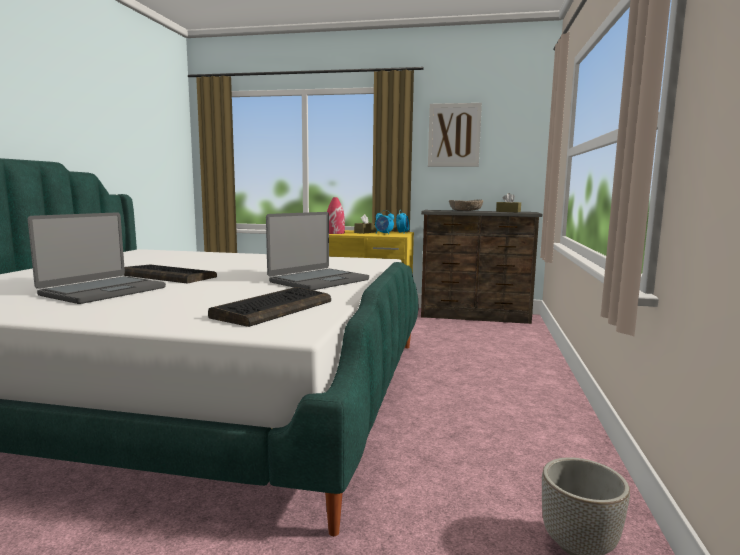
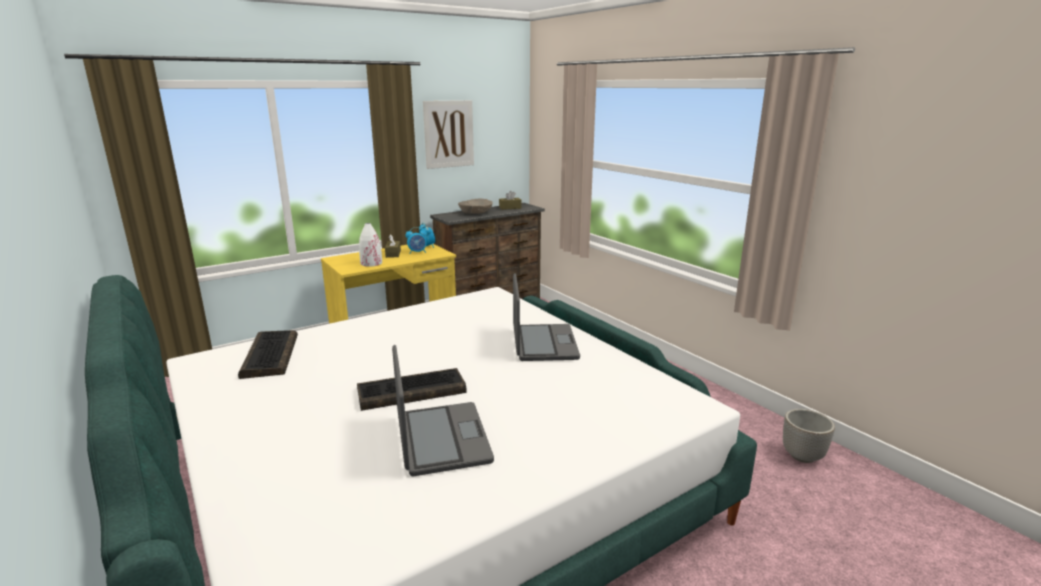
camera: 45 degrees left, 10 degrees up
keyboard [208,287,331,327] -> keyboard moved to [238,330,298,379]
red vase [327,197,345,234] -> white vase [359,223,382,267]

